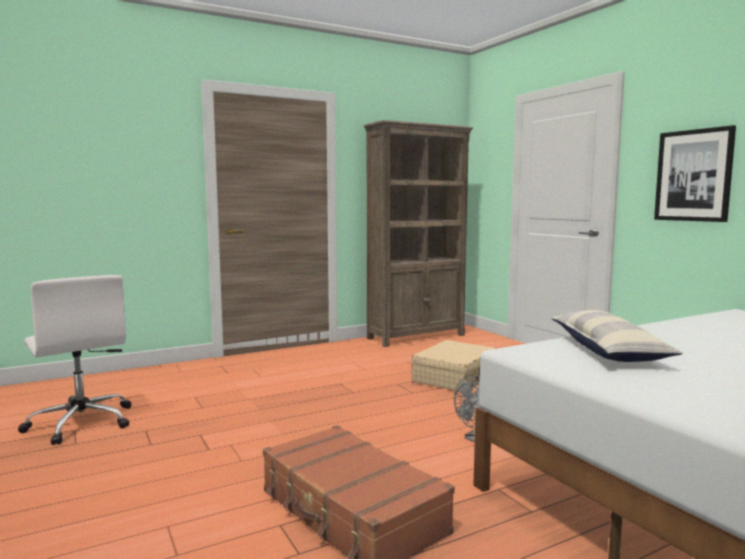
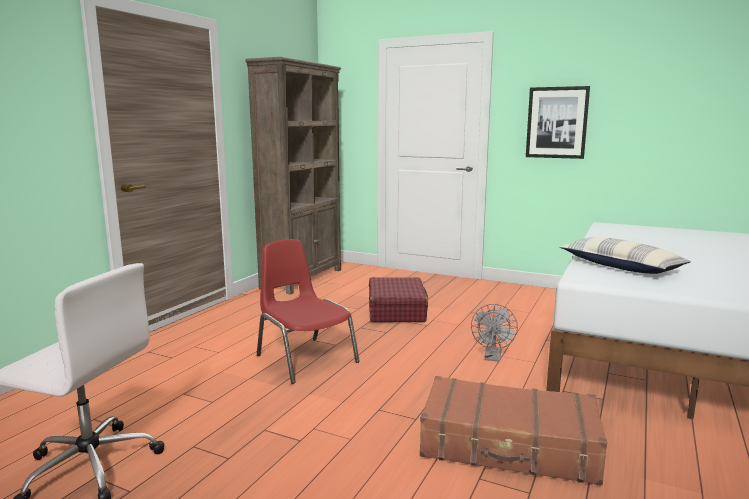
camera: 35 degrees left, 5 degrees up
beige suitcase [411,340,496,392] -> red suitcase [369,277,428,322]
none -> red chair [257,239,360,384]

